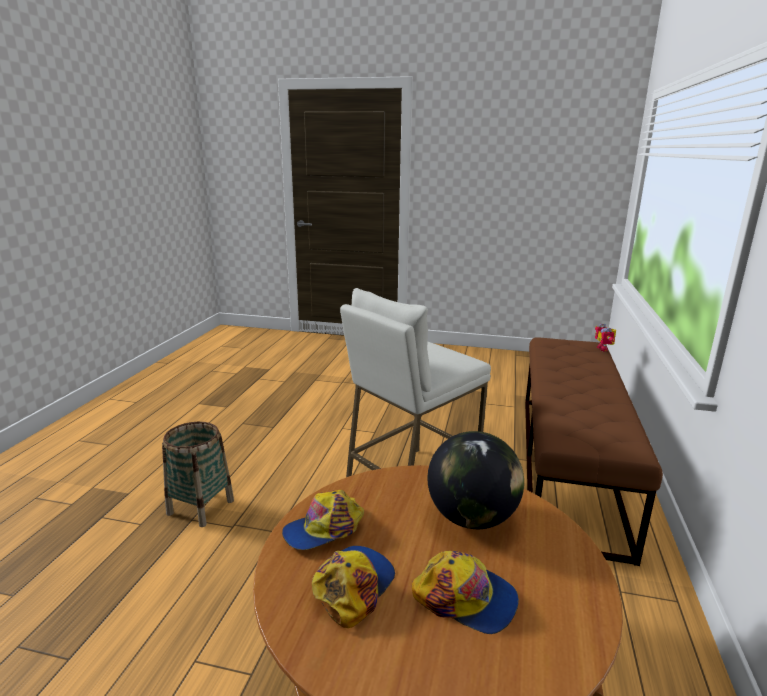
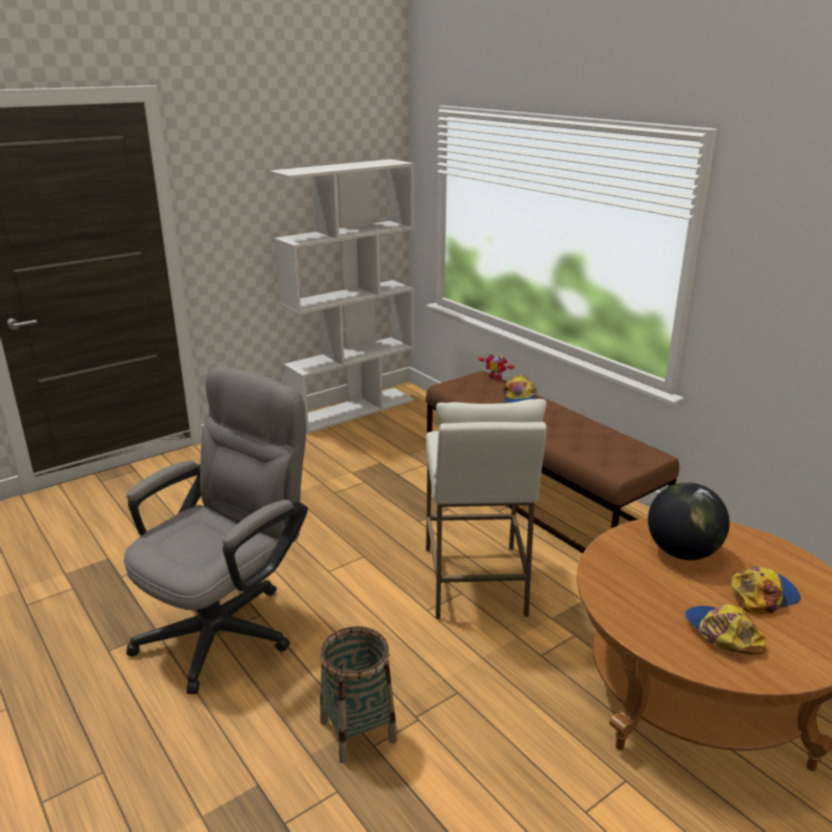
camera: 50 degrees left, 5 degrees up
cap [282,490,364,550] -> cap moved to [504,375,537,403]
none -> grey office chair [124,366,308,694]
none -> white bookcase [269,159,414,434]

